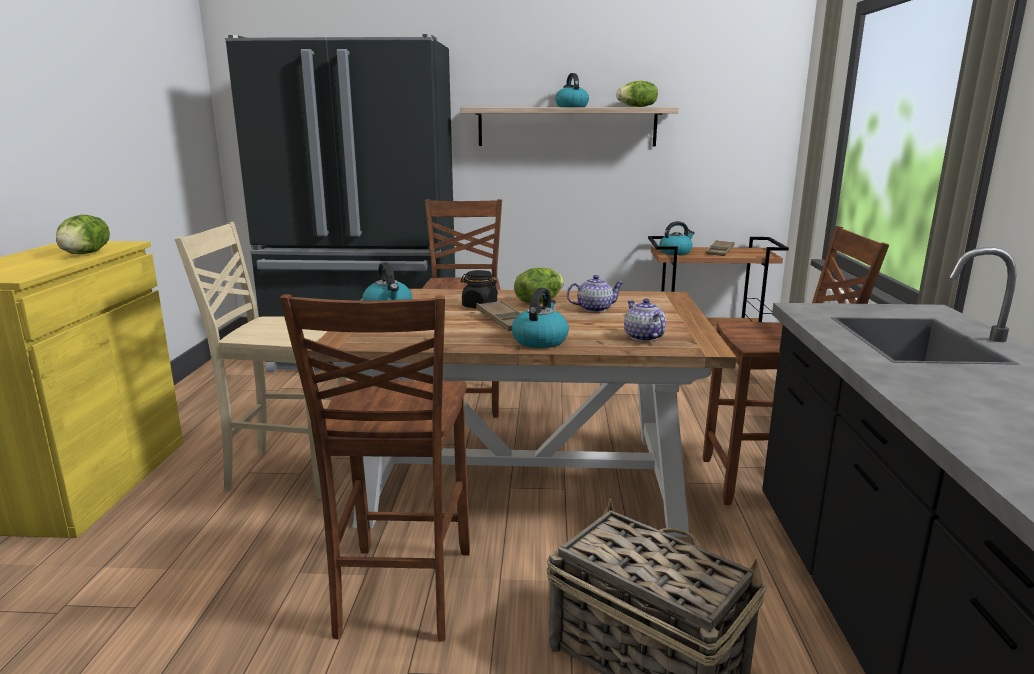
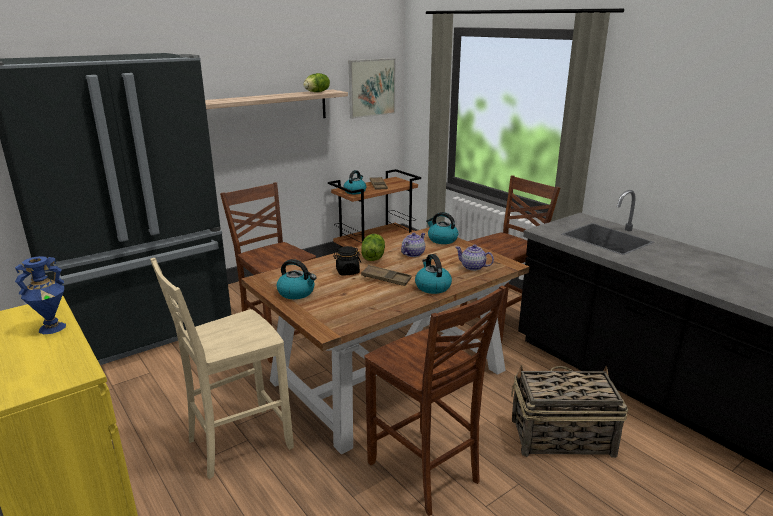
camera: 40 degrees left, 5 degrees up
lettuce [56,215,110,254] -> blue vase [15,256,66,334]
kettle [555,73,589,107] -> kettle moved to [426,212,458,244]
none -> picture [349,58,395,119]

